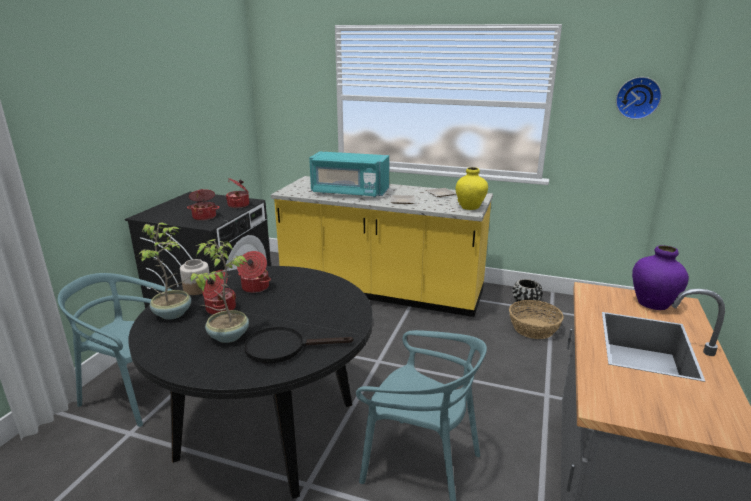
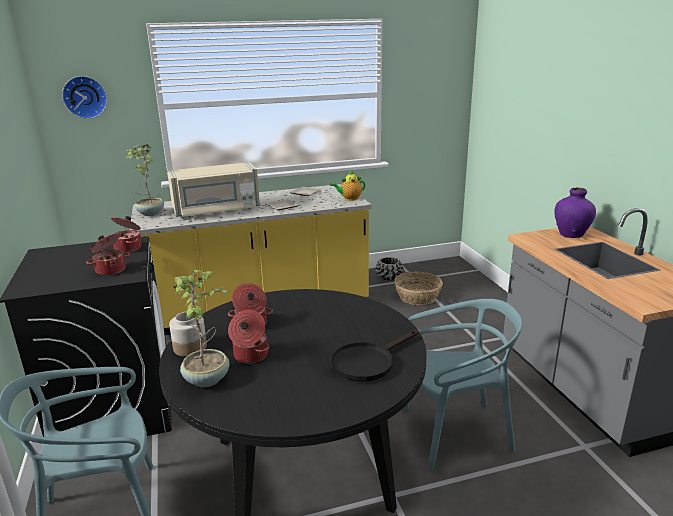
camera: 35 degrees left, 0 degrees up
potted plant [190,239,249,343] -> potted plant moved to [126,144,164,216]
turquoise microwave [309,151,389,198] -> beige microwave [167,162,260,217]
yellow vase [456,167,488,210] -> teapot [330,170,366,201]
wall clock [616,77,662,119] -> wall clock moved to [62,76,107,119]

